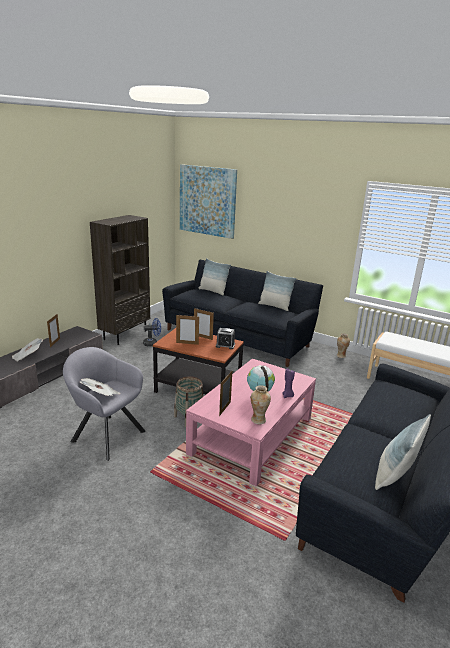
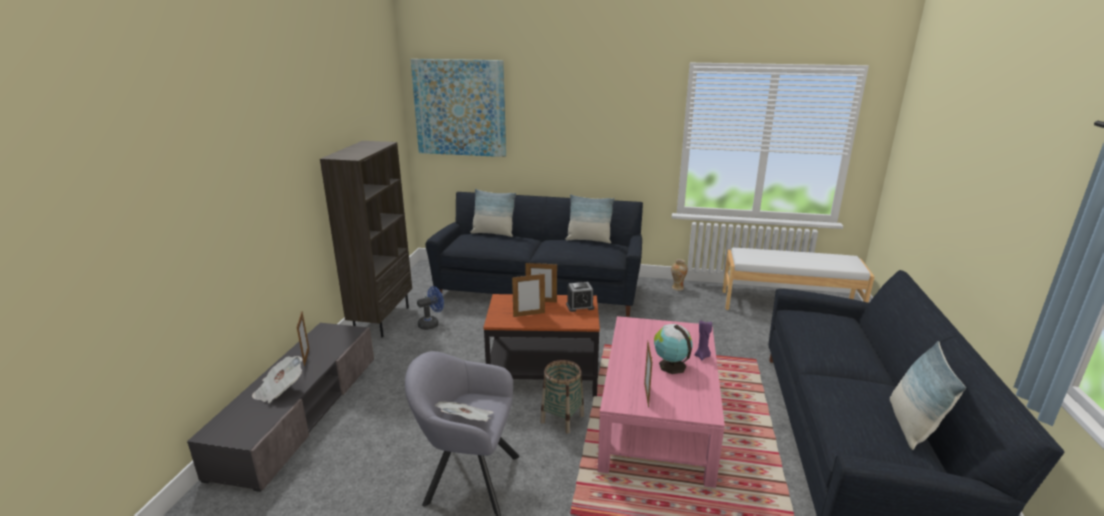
camera: 20 degrees left, 0 degrees up
vase [251,385,271,424] -> none

